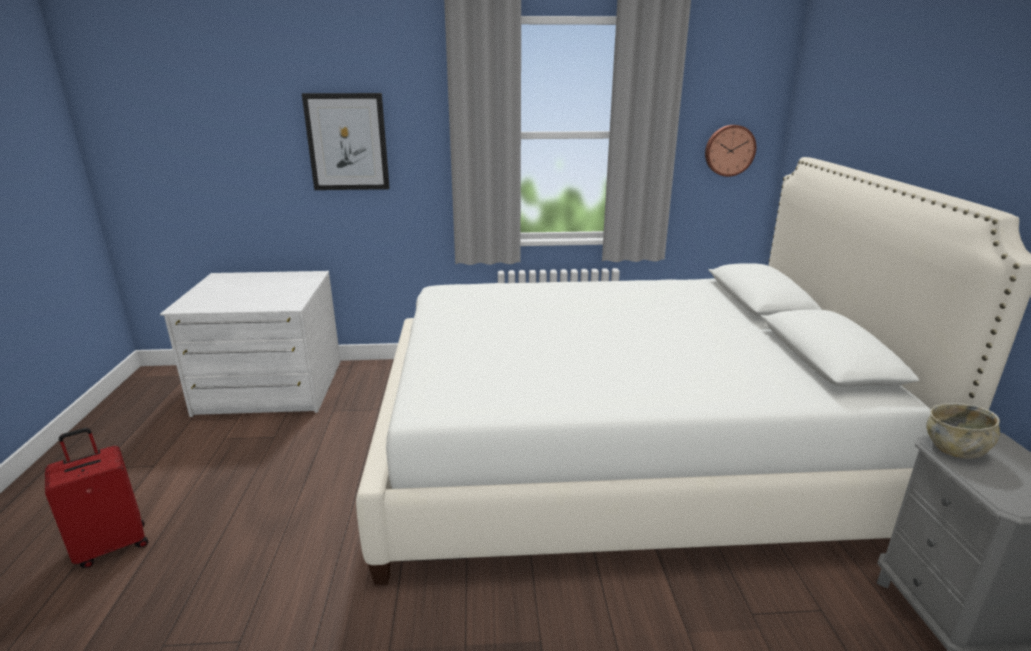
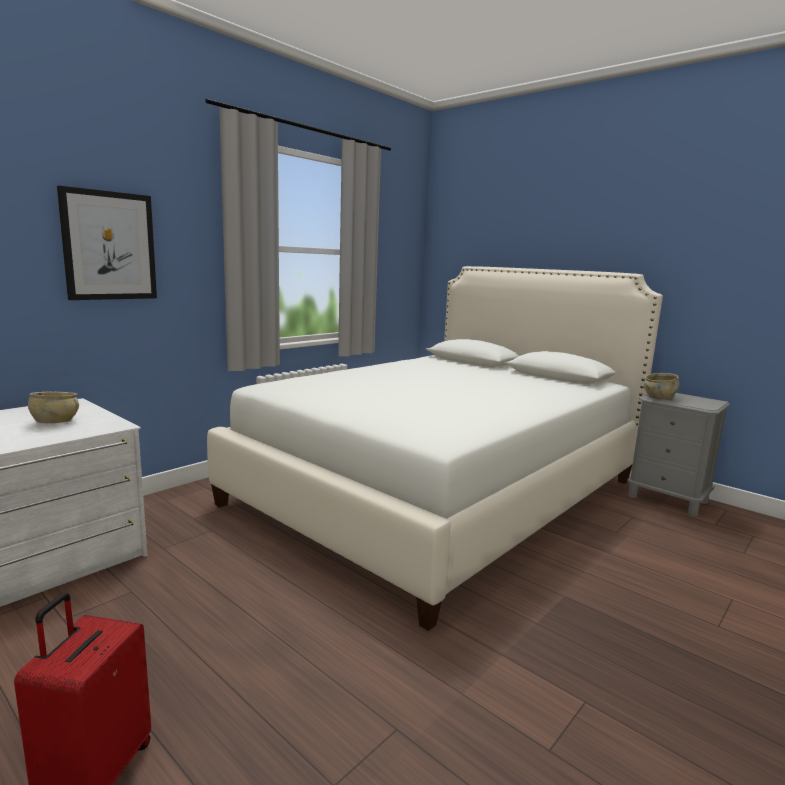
camera: 45 degrees left, 10 degrees down
wall clock [705,125,756,177] -> none
none -> beige bowl [28,392,79,423]

